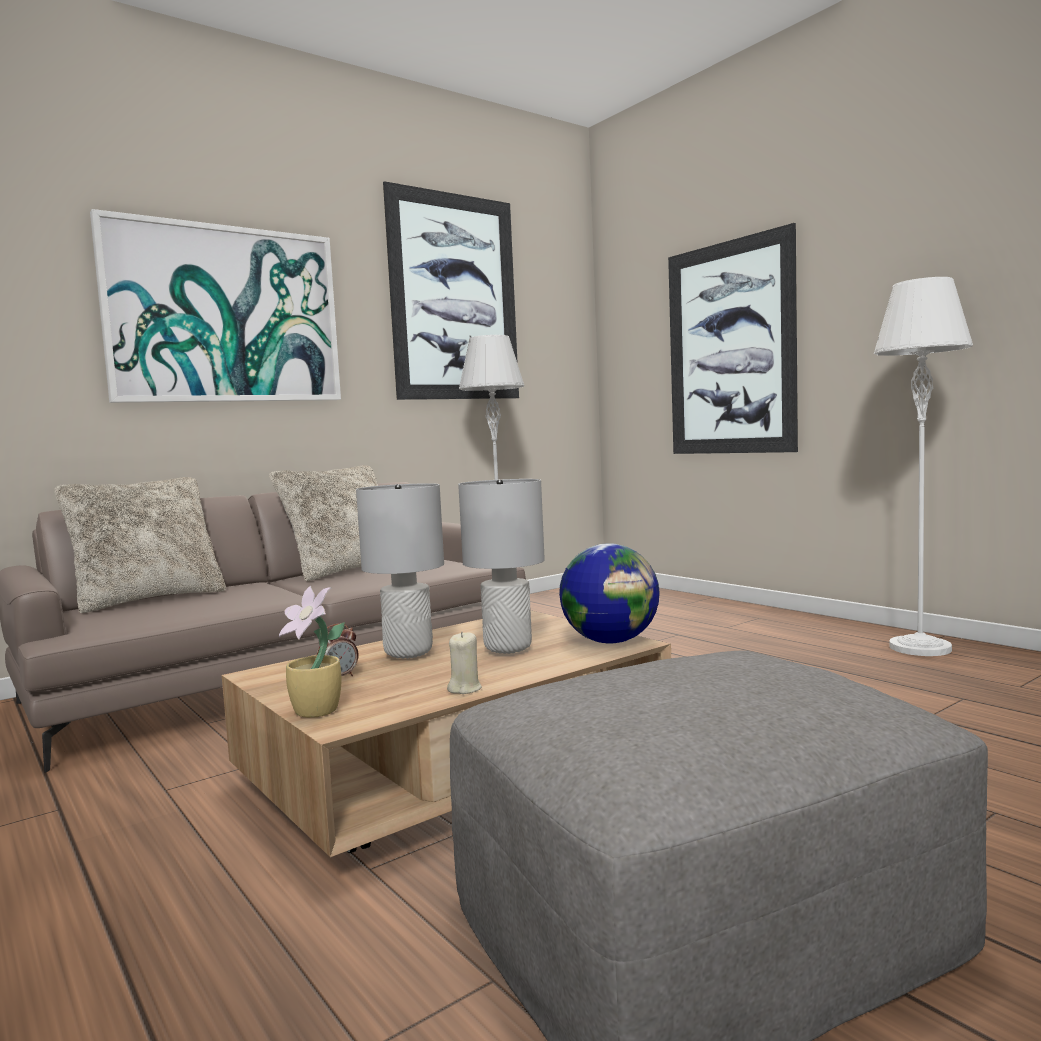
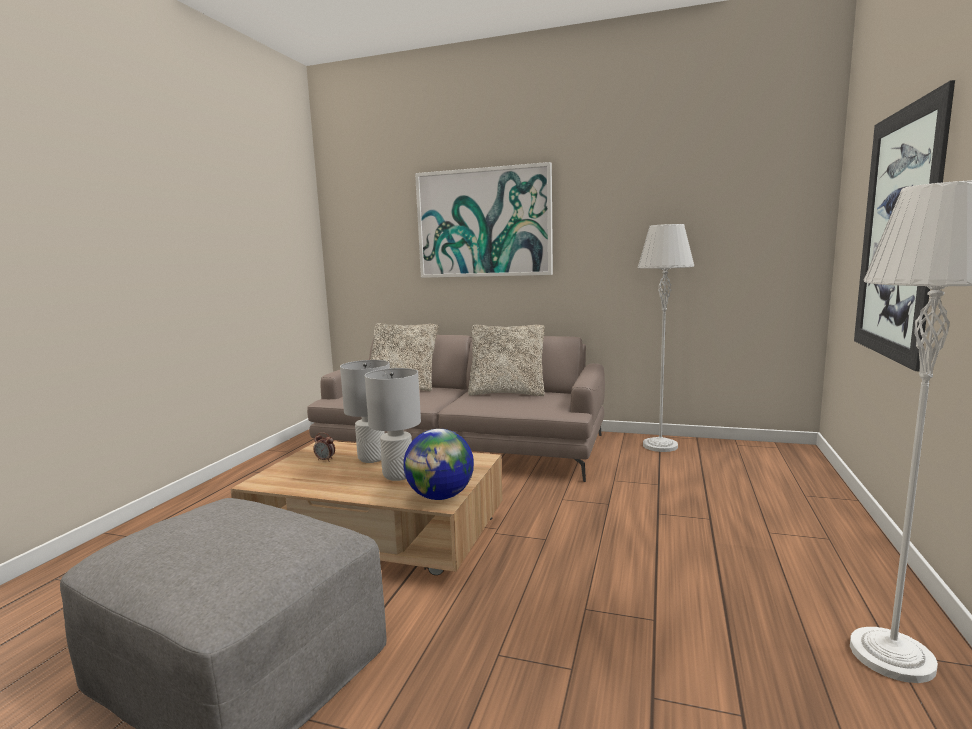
camera: 55 degrees right, 5 degrees up
potted plant [279,586,345,718] -> none
picture [383,181,519,400] -> none
beige candle [447,632,482,694] -> none

